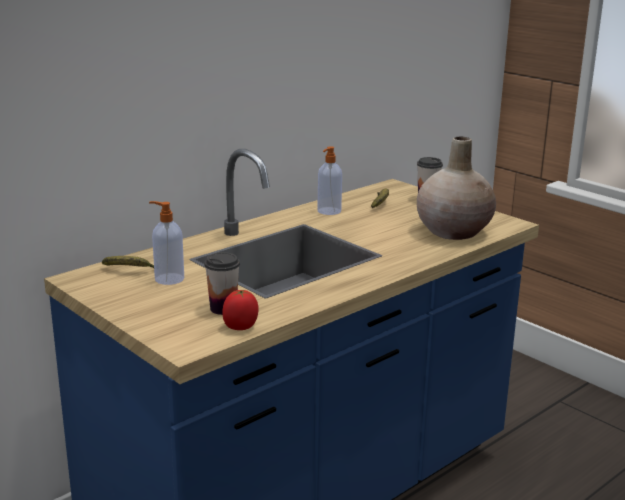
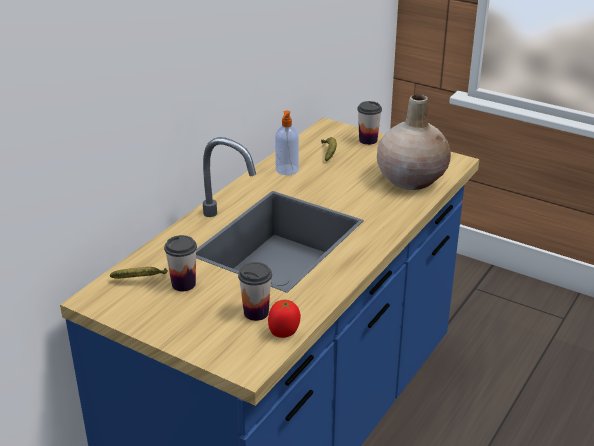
camera: 15 degrees left, 10 degrees up
soap dispenser [149,201,184,285] -> cup [164,235,197,291]

